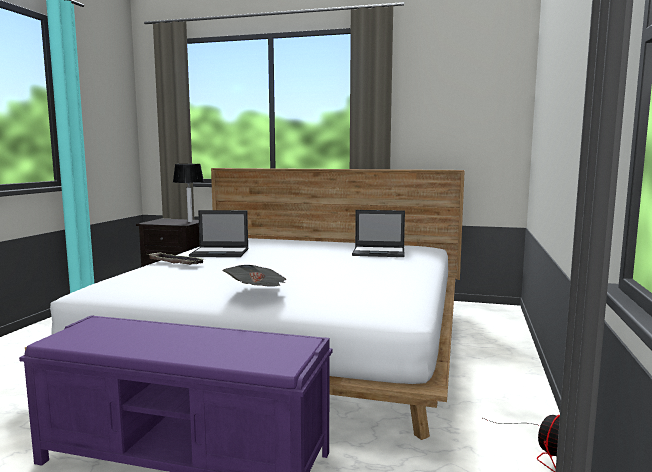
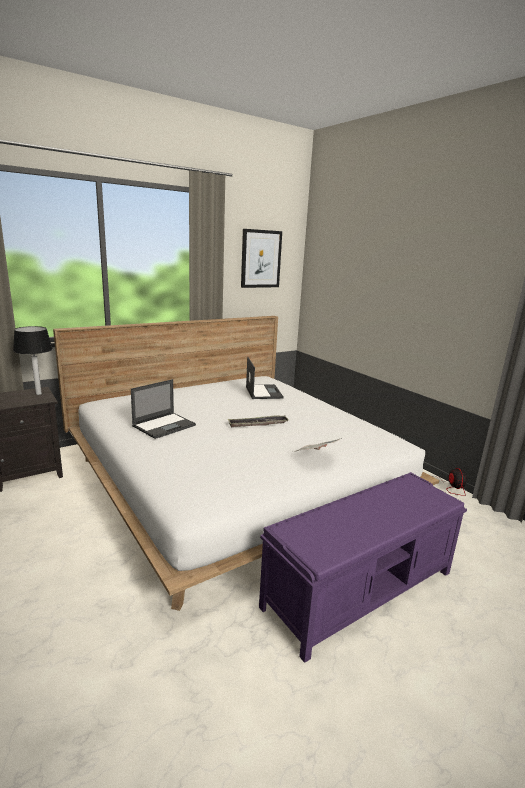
camera: 50 degrees left, 10 degrees up
tray [148,252,206,265] -> tray moved to [228,416,289,427]
laptop [352,210,405,257] -> laptop turned 60 degrees counterclockwise [246,357,284,399]
none -> picture [241,229,282,288]

